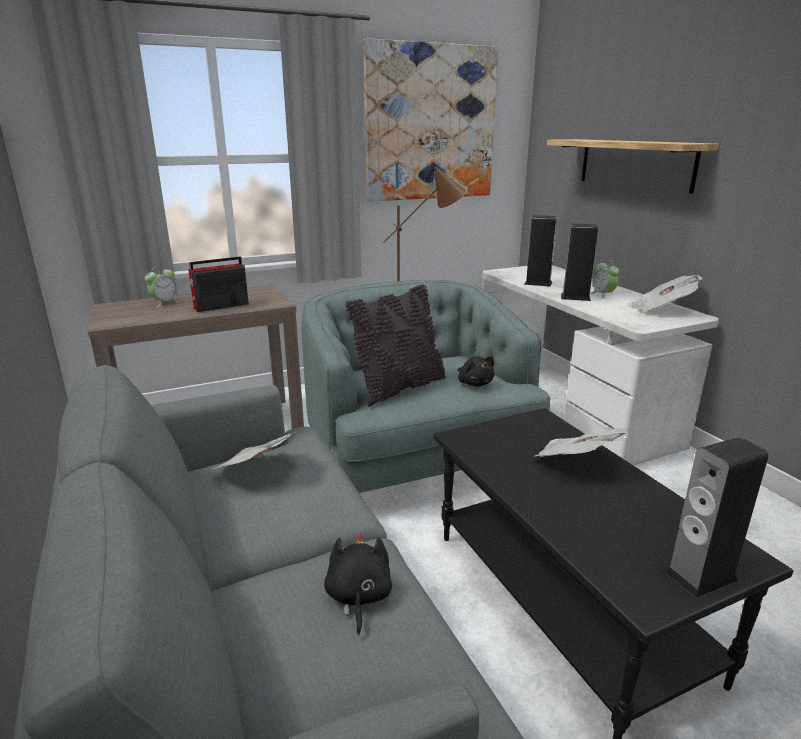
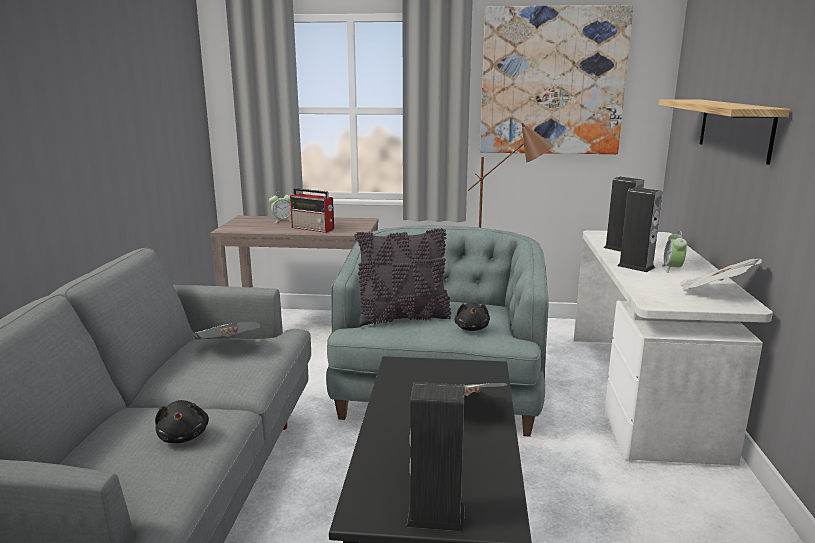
camera: 30 degrees right, 5 degrees down
radio [188,256,249,312] -> radio turned 150 degrees counterclockwise [290,188,334,233]
black plush toy [324,531,392,636] -> black plush toy turned 135 degrees clockwise [155,400,209,443]

